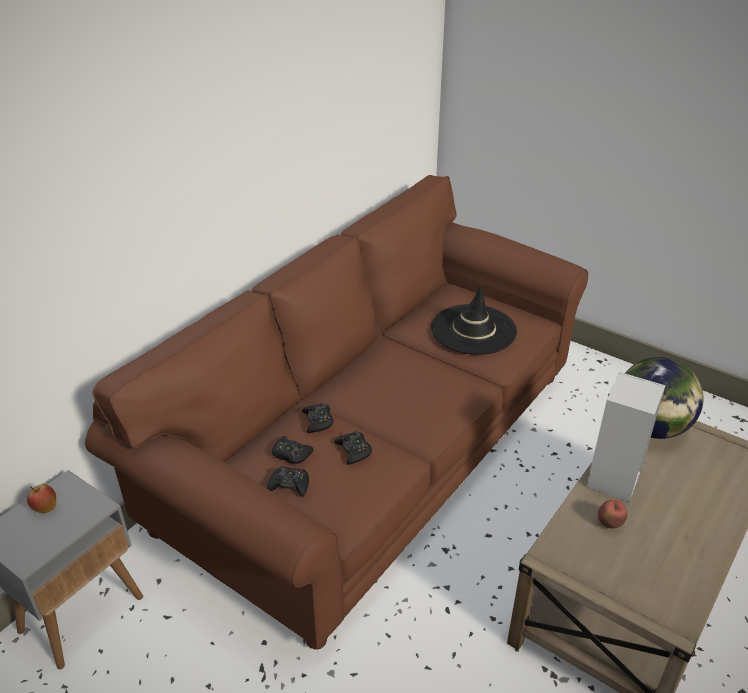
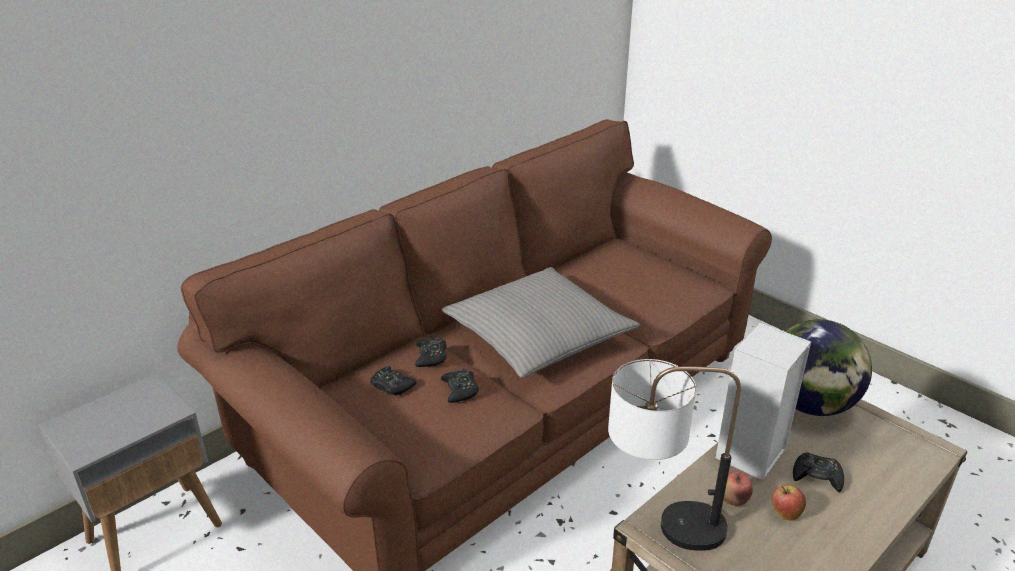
camera: 10 degrees right, 5 degrees down
apple [27,484,56,513] -> apple moved to [772,485,806,521]
black game controller [267,466,309,497] -> black game controller moved to [793,452,844,492]
black hat [431,285,517,355] -> none
none -> grey pillow [442,267,640,378]
none -> table lamp [608,359,741,551]

